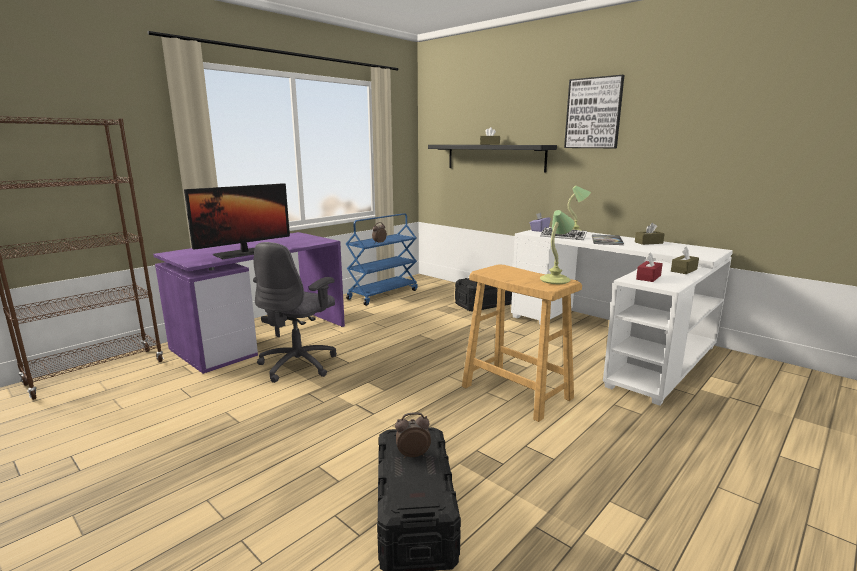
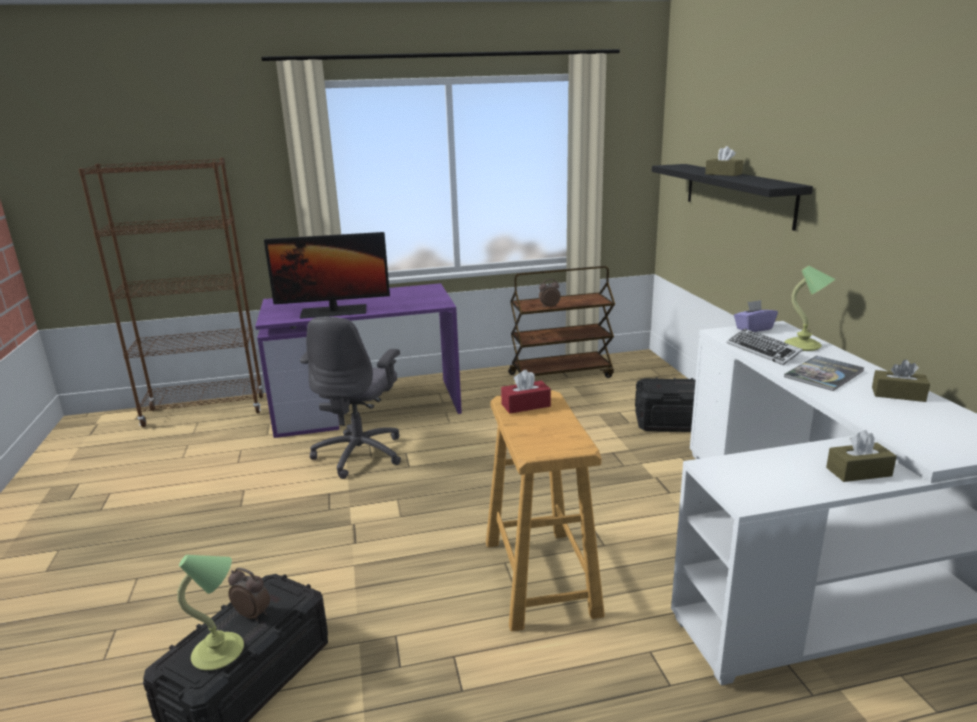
camera: 35 degrees right, 5 degrees up
grey office chair [253,242,337,383] -> grey office chair turned 45 degrees counterclockwise [300,317,401,479]
blue cart [346,213,418,306] -> brown cart [508,266,615,378]
table lamp [540,210,575,284] -> table lamp moved to [177,555,244,670]
picture [564,75,624,148] -> none
red tissue box [636,252,663,282] -> red tissue box moved to [501,370,551,414]

